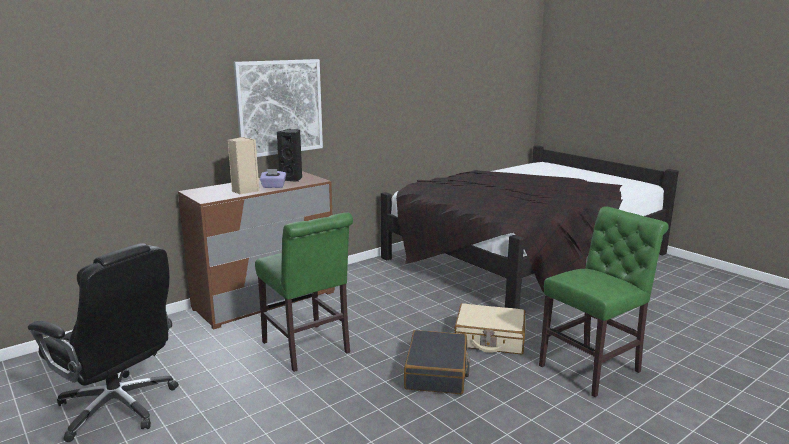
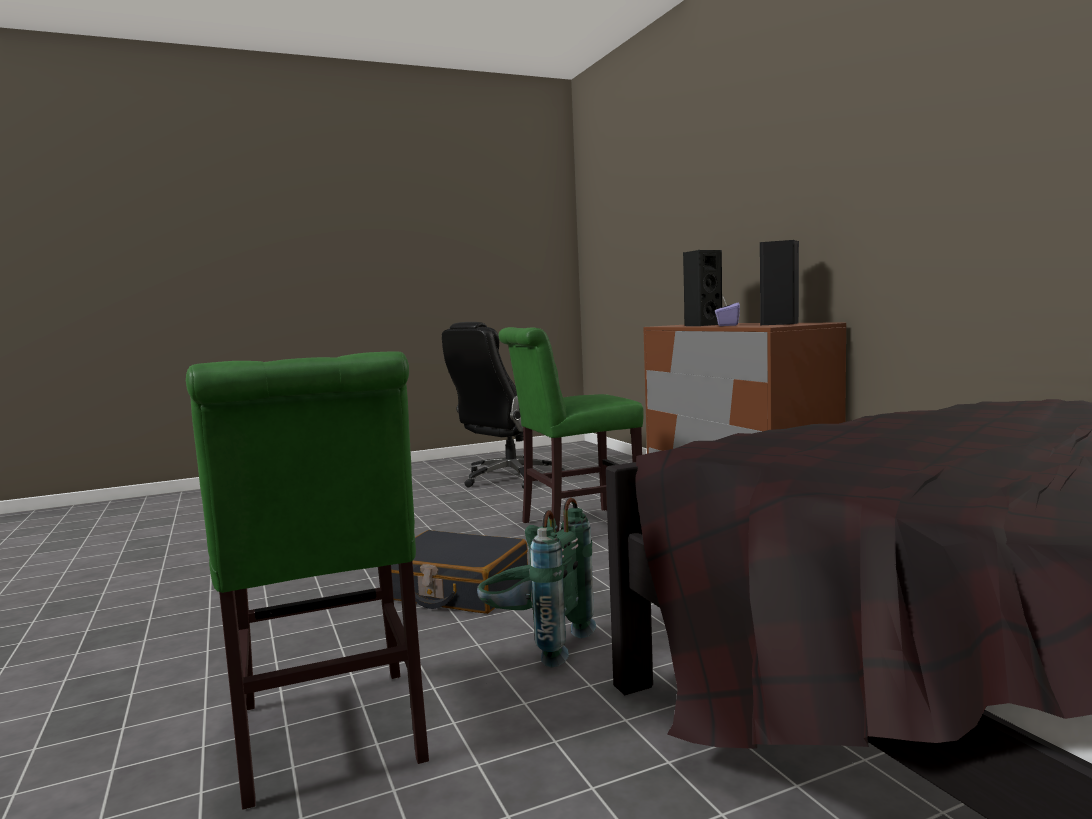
camera: 105 degrees right, 10 degrees down
beige speaker [228,137,259,194] -> black speaker [683,250,722,326]
picture [233,59,323,157] -> none
beige suitcase [454,303,526,354] -> green backpack [477,498,596,668]

